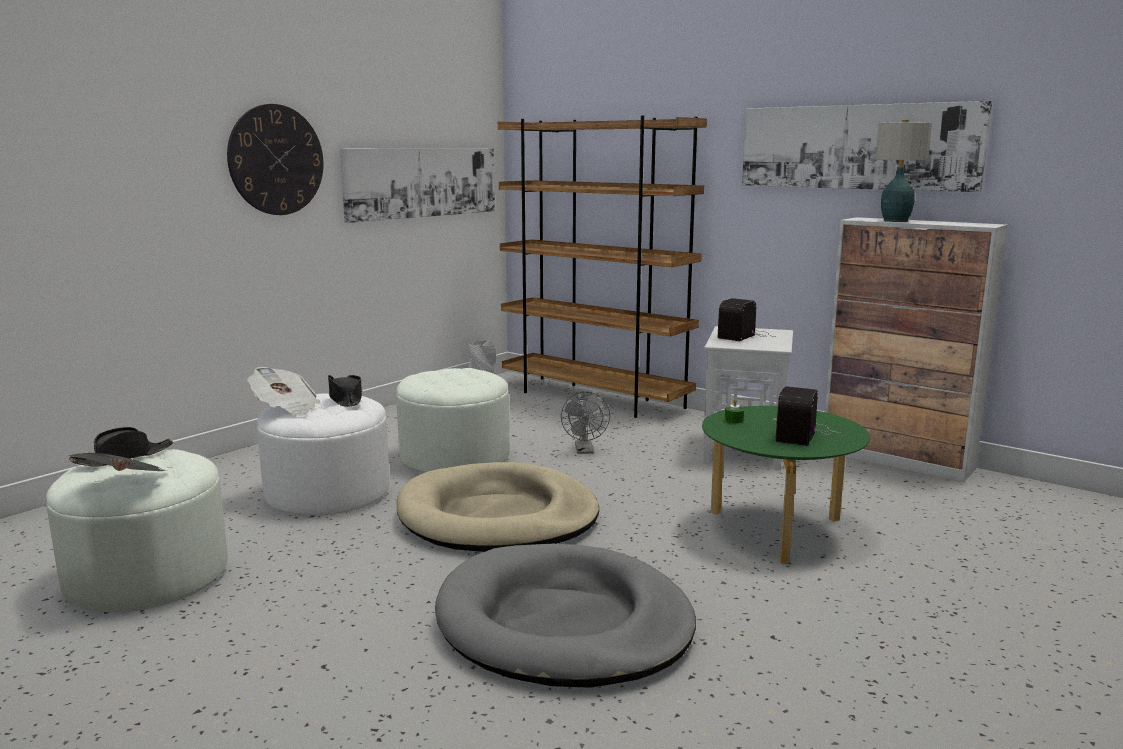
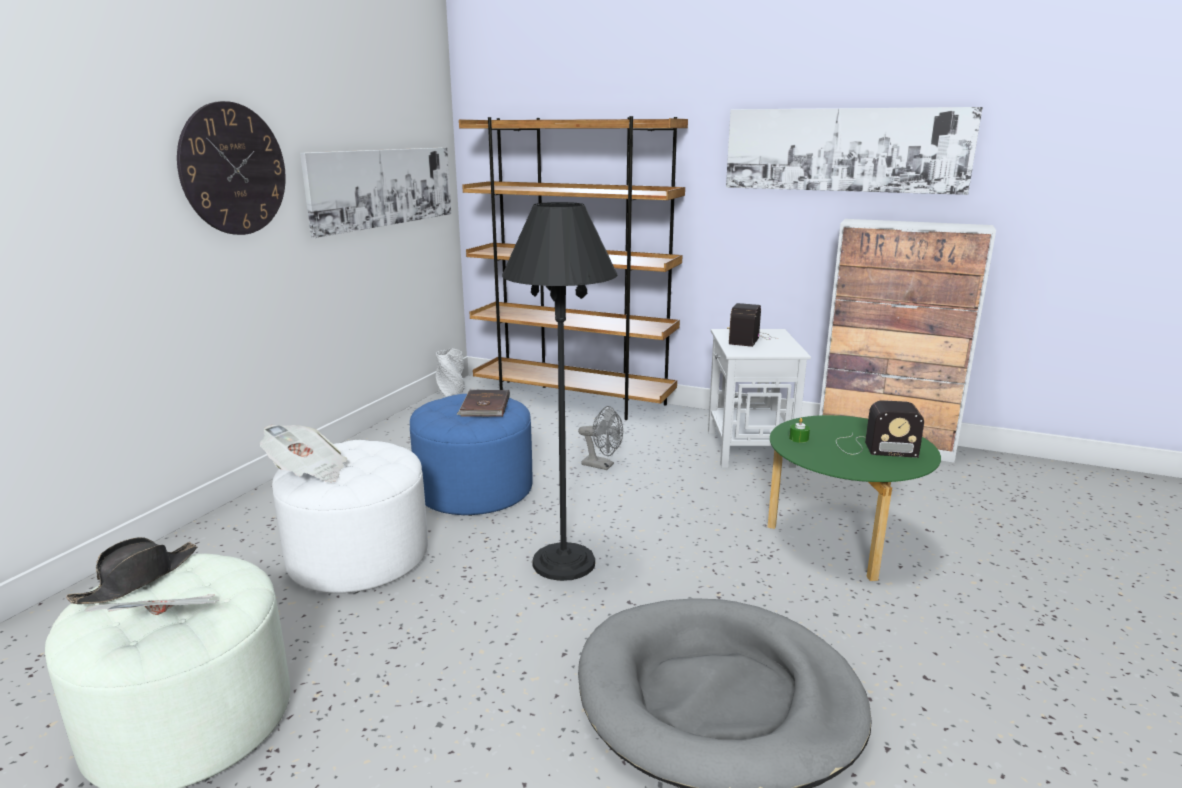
camera: 15 degrees left, 5 degrees up
black hat [328,375,362,407] -> none
white ottoman [396,368,509,473] -> blue ottoman [410,394,532,516]
beige dog bed [396,462,599,552] -> black floor lamp [502,202,617,581]
grey fan [561,392,610,454] -> grey fan turned 45 degrees counterclockwise [578,406,623,470]
radio [773,386,840,446] -> radio turned 90 degrees counterclockwise [836,400,924,458]
table lamp [876,119,932,222] -> none
none -> brown book [457,390,510,417]

